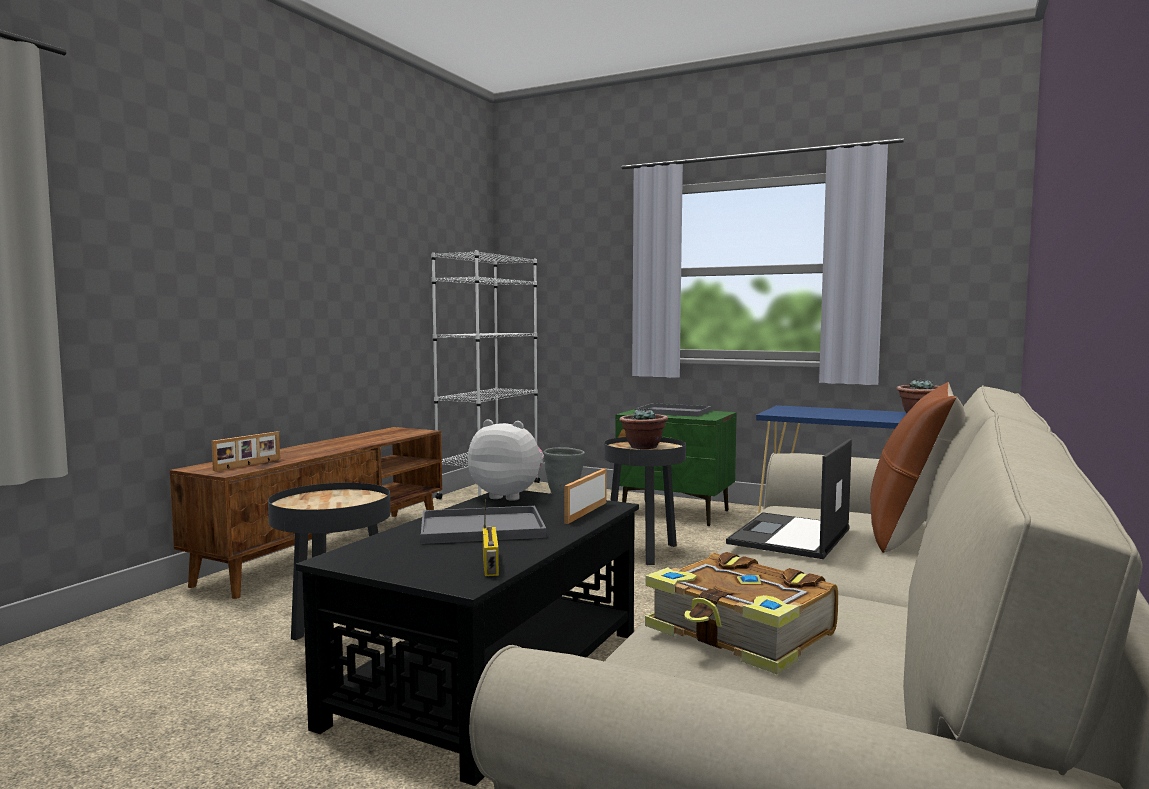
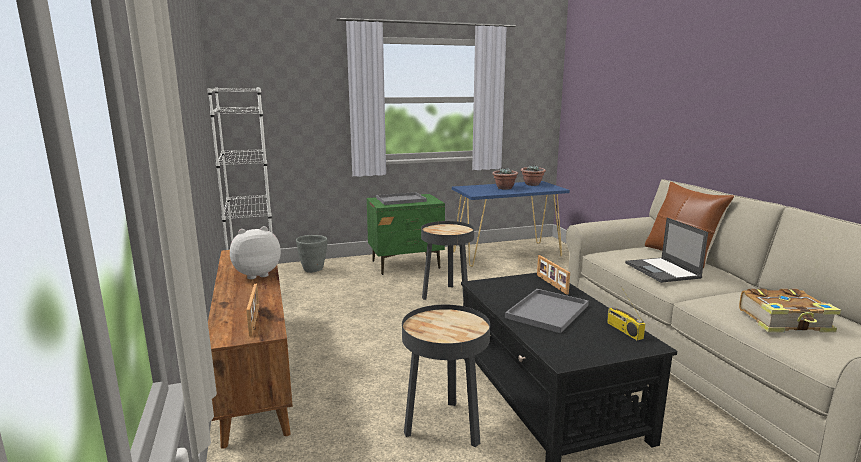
camera: 45 degrees left, 10 degrees up
plush toy [468,419,544,501] -> plush toy moved to [230,226,281,279]
radio [483,499,499,576] -> radio turned 150 degrees counterclockwise [607,286,645,341]
potted plant [619,408,668,449] -> potted plant moved to [492,167,518,190]

